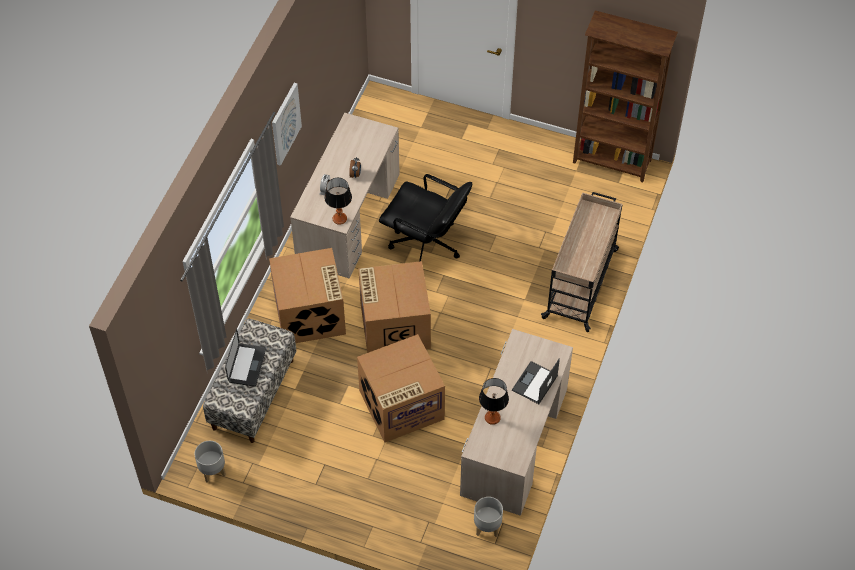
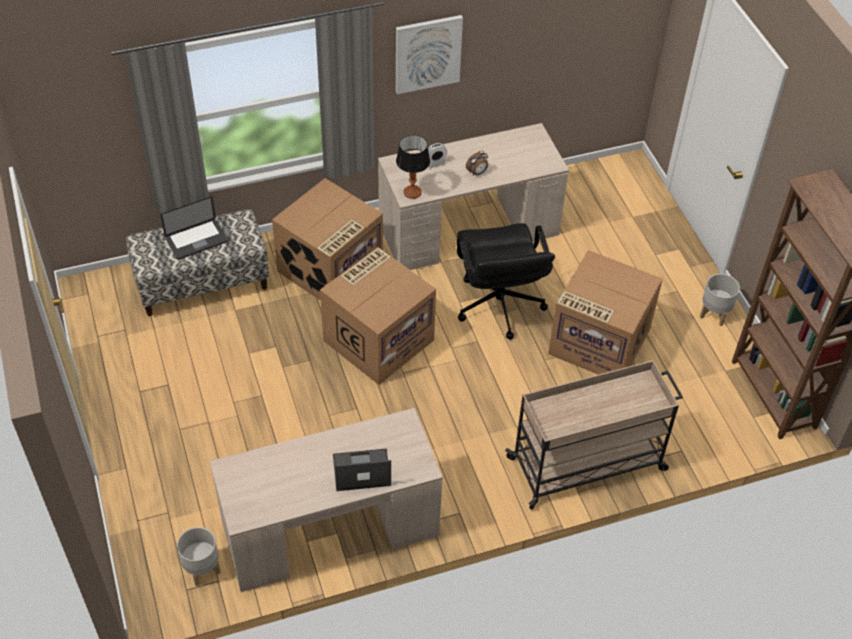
camera: 50 degrees right, 5 degrees down
grey planter [194,441,226,483] -> grey planter moved to [700,274,740,326]
cardboard box [357,334,445,443] -> cardboard box moved to [548,250,663,375]
table lamp [479,378,509,425] -> none

